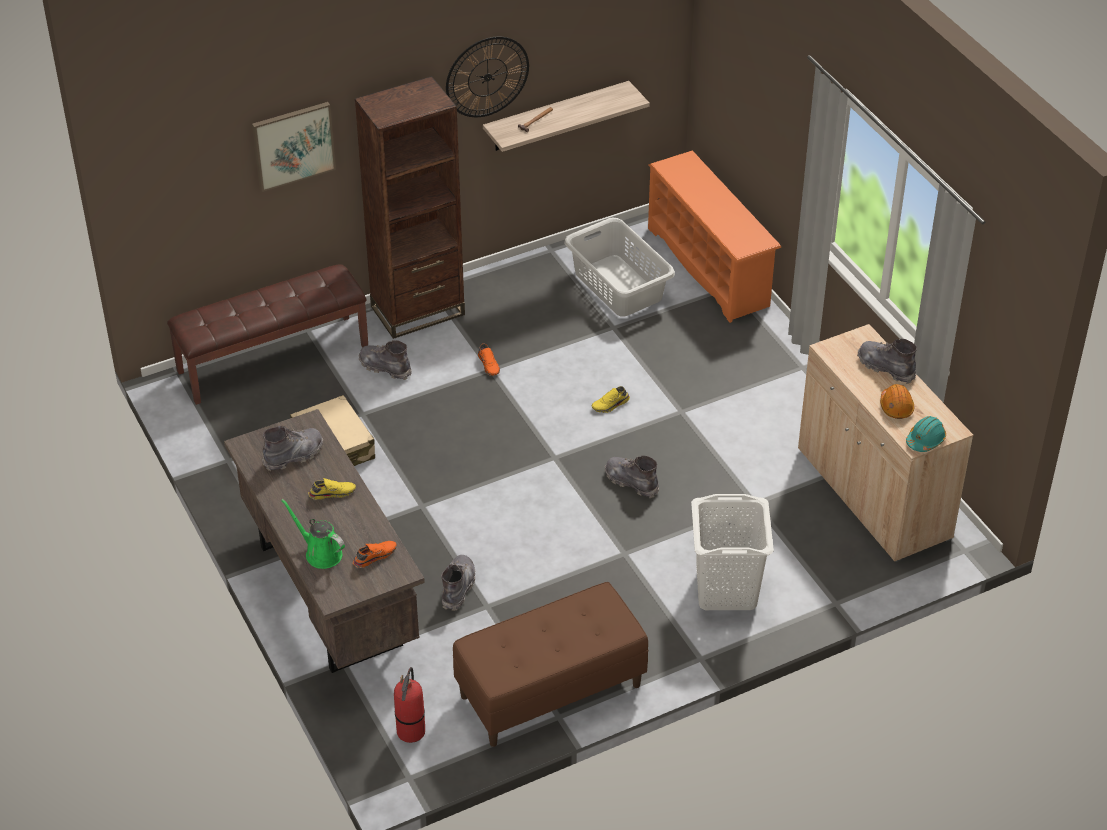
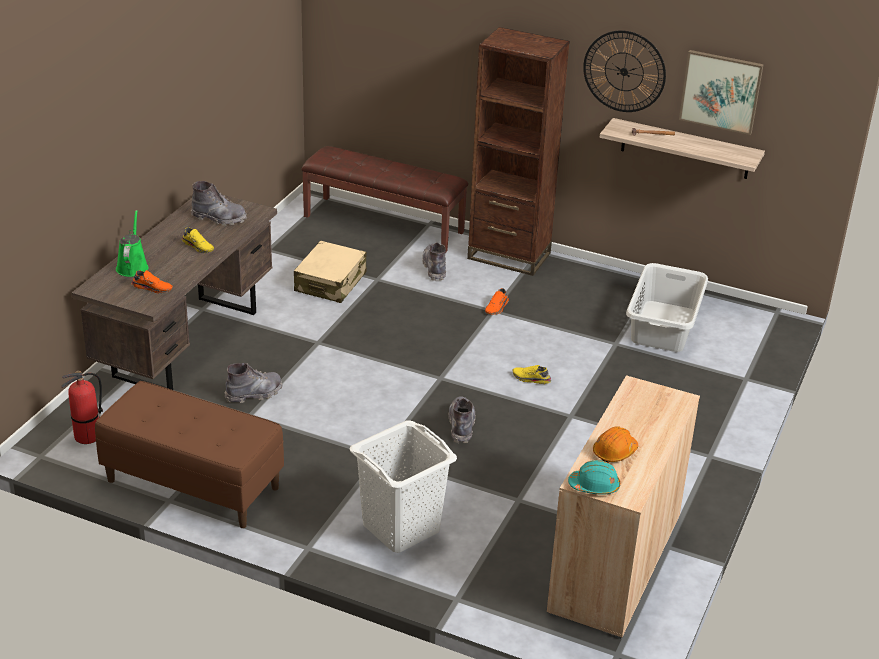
camera: 50 degrees right, 10 degrees down
picture [252,102,336,192] -> picture moved to [679,50,764,135]
orange shoe rack [648,151,781,323] -> none
grey boot [858,339,917,384] -> none

